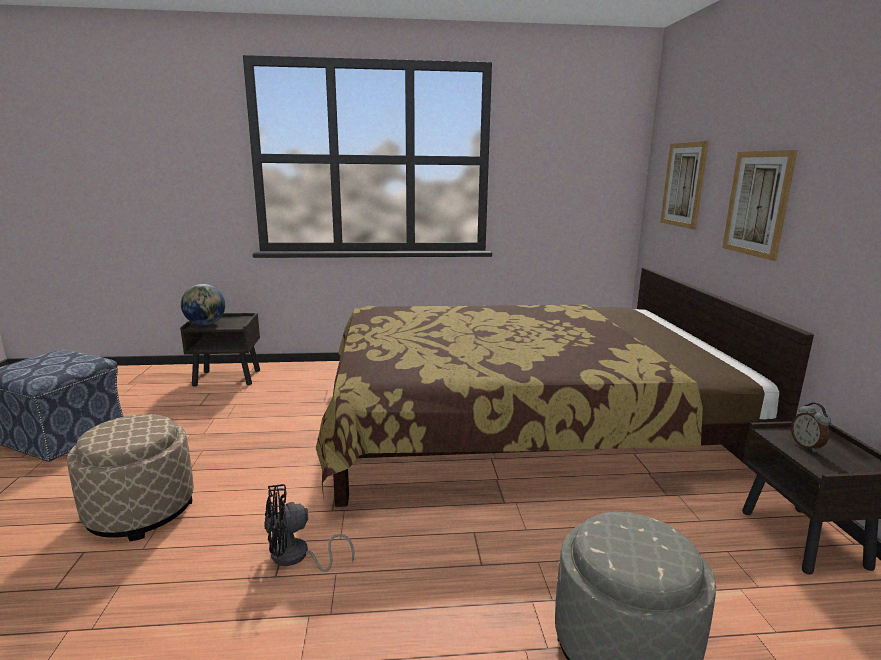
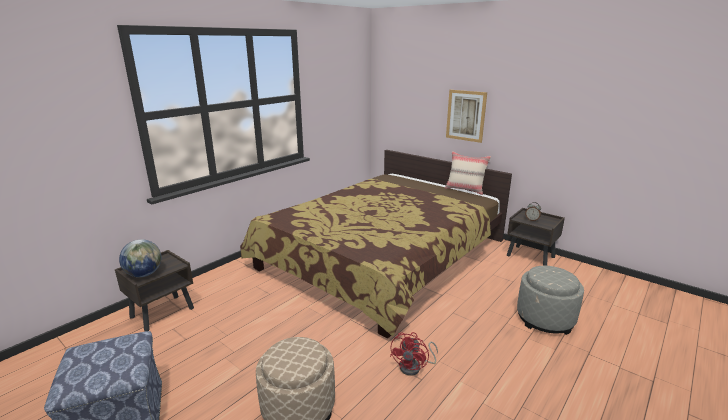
camera: 45 degrees left, 5 degrees up
black fan [264,484,354,572] -> red fan [390,332,438,376]
picture [660,141,709,229] -> none
none -> beige pillow [445,151,491,195]

